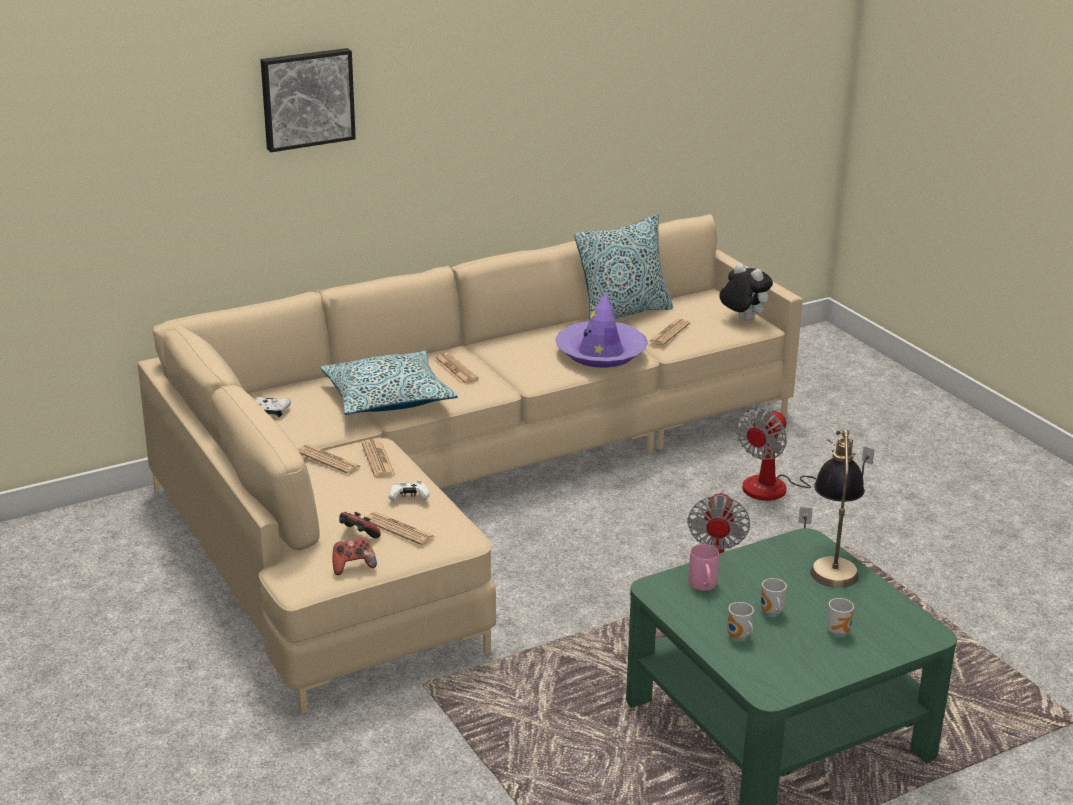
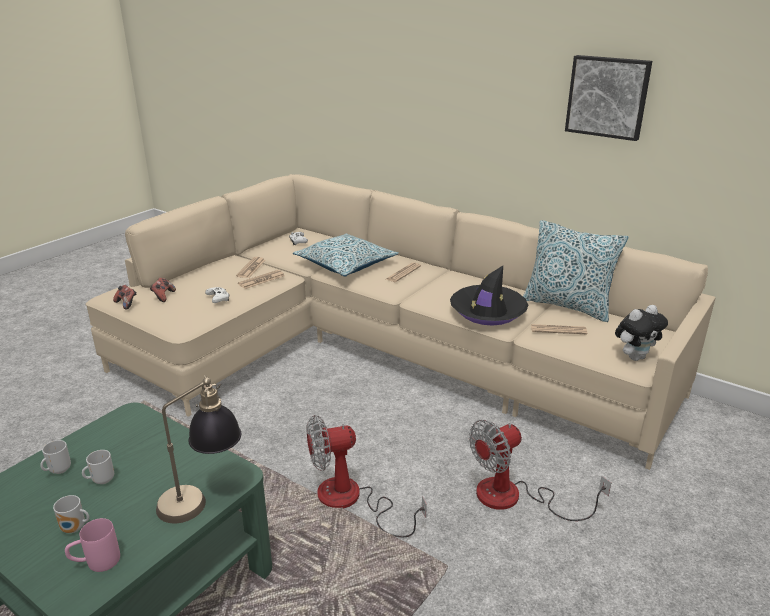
camera: 65 degrees right, 0 degrees up
picture [261,48,356,152] -> picture moved to [565,55,652,141]
newspaper [366,512,435,545] -> none
purple hat [555,293,648,368] -> black hat [450,266,528,326]
pink mug [689,544,719,591] -> pink mug moved to [65,518,120,572]
plush toy [719,263,773,321] -> plush toy turned 45 degrees clockwise [615,305,668,361]
fan [736,408,875,501] -> fan turned 45 degrees counterclockwise [469,420,611,521]

